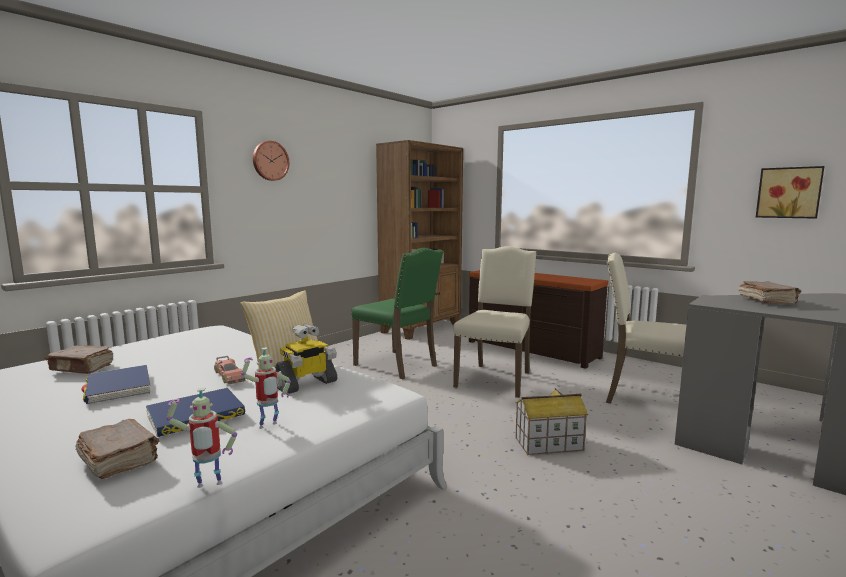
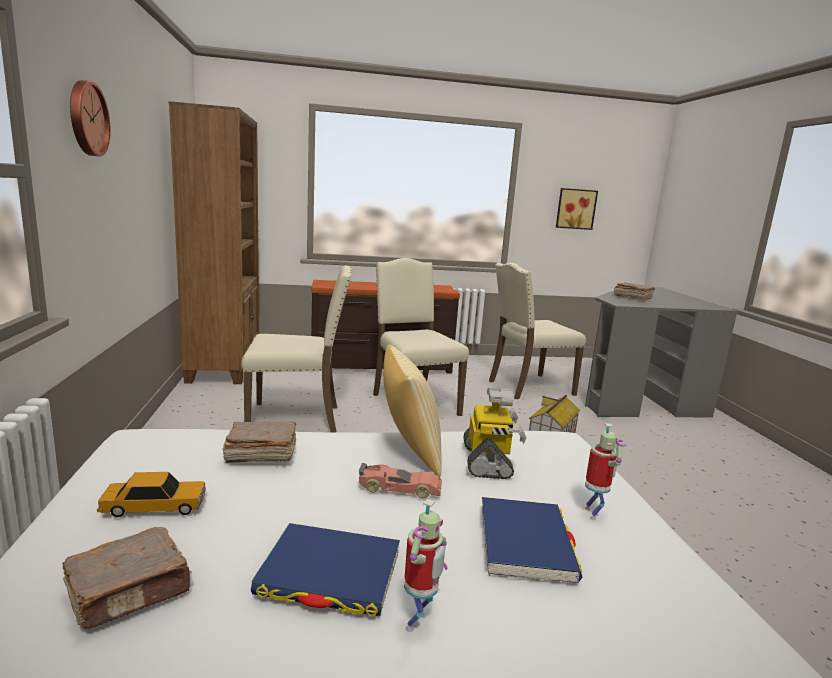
camera: 50 degrees left, 5 degrees up
brown book [75,419,159,479] -> brown book moved to [223,421,296,463]
toy robot [166,387,237,488] -> toy robot moved to [404,499,448,632]
green chair [351,248,443,379] -> beige chair [242,265,352,432]
none -> toy car [97,472,206,517]

